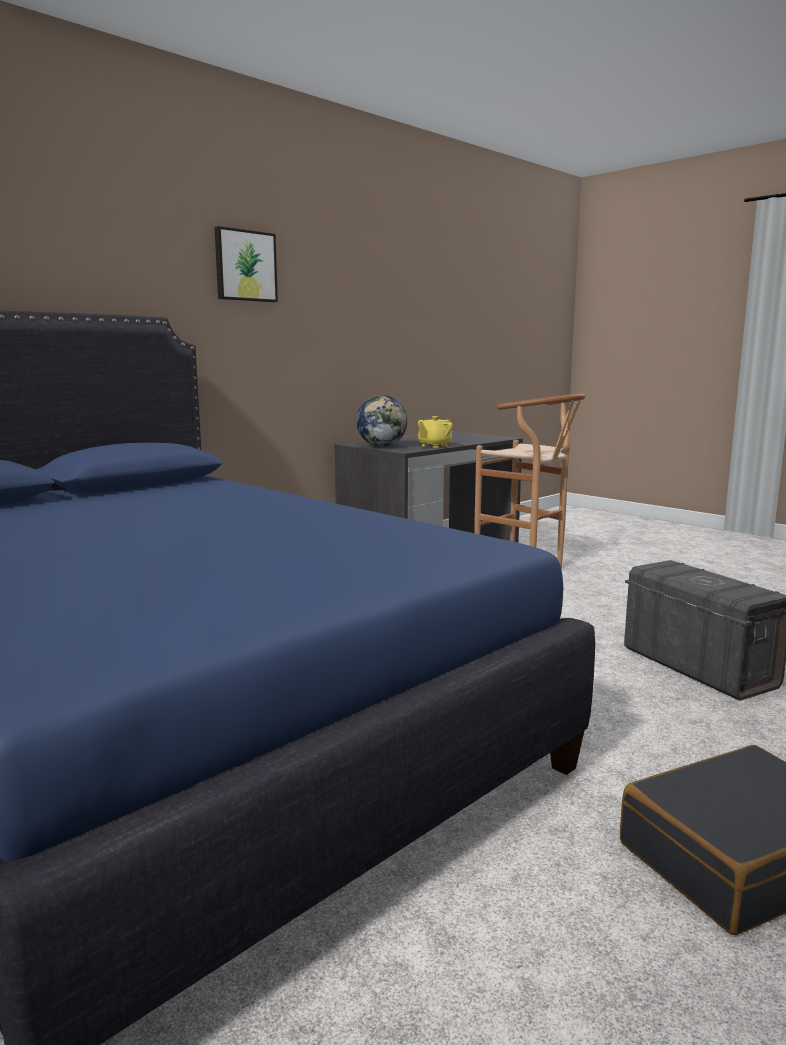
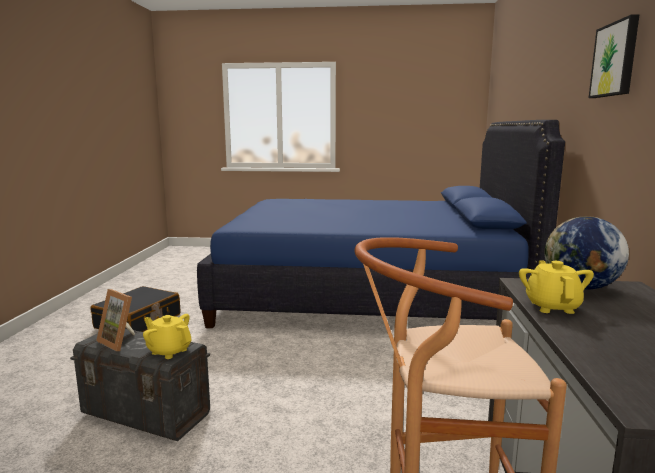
camera: 140 degrees right, 0 degrees up
none -> picture frame [96,289,135,351]
none -> yellow teapot [143,314,191,359]

